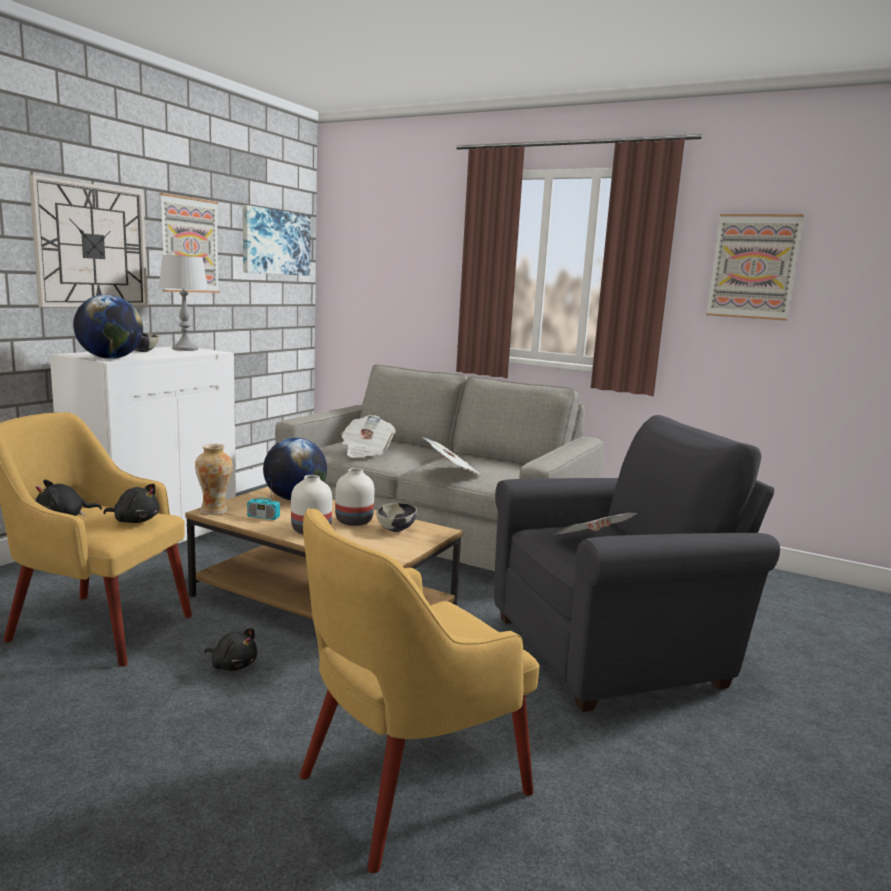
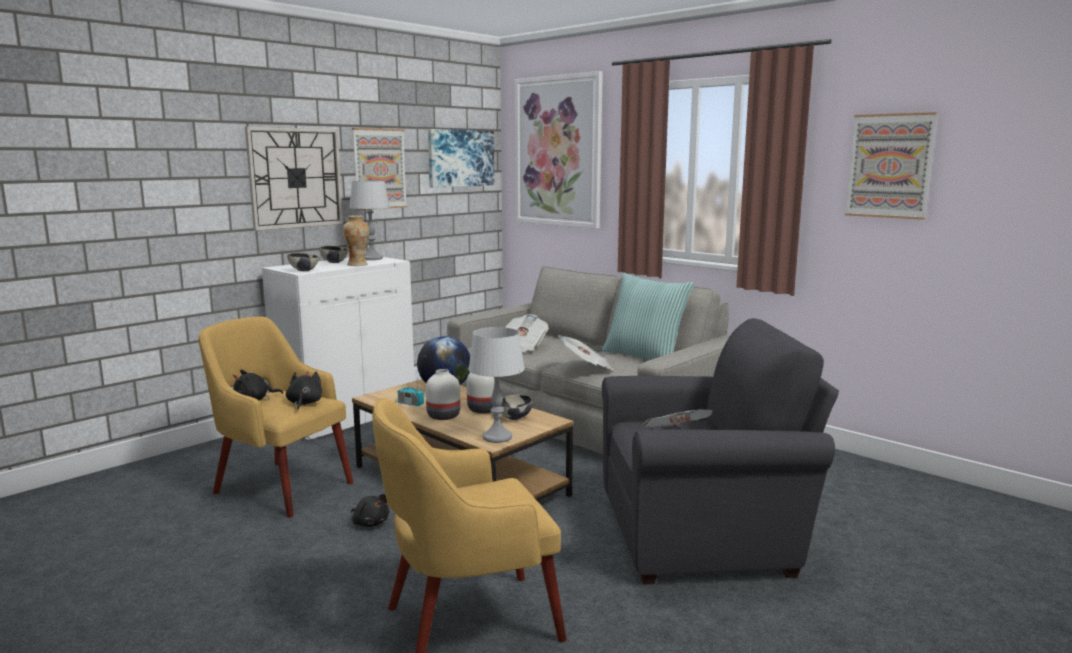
camera: 15 degrees right, 0 degrees up
globe [73,295,143,359] -> bowl [288,253,319,271]
black plush toy [103,483,159,523] -> black plush toy turned 120 degrees counterclockwise [286,371,322,410]
vase [195,444,233,515] -> vase moved to [343,215,369,266]
none -> grey table lamp [468,327,525,443]
none -> picture [515,71,603,229]
none -> pillow [602,273,694,360]

